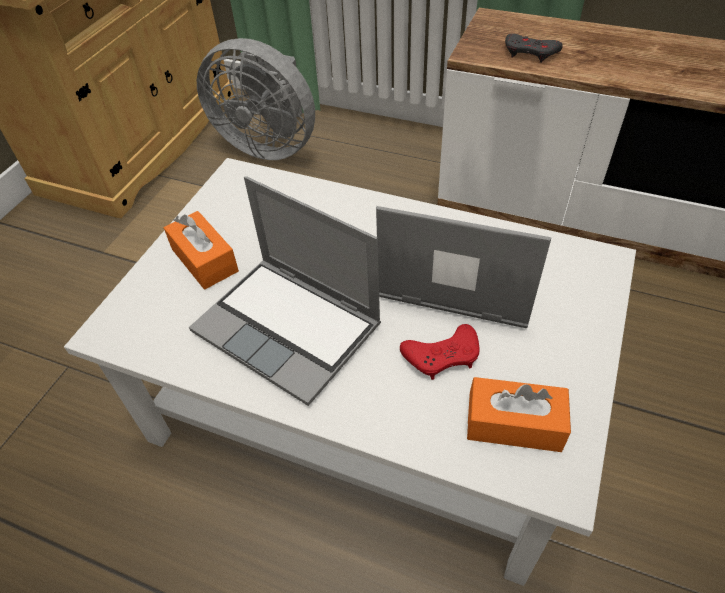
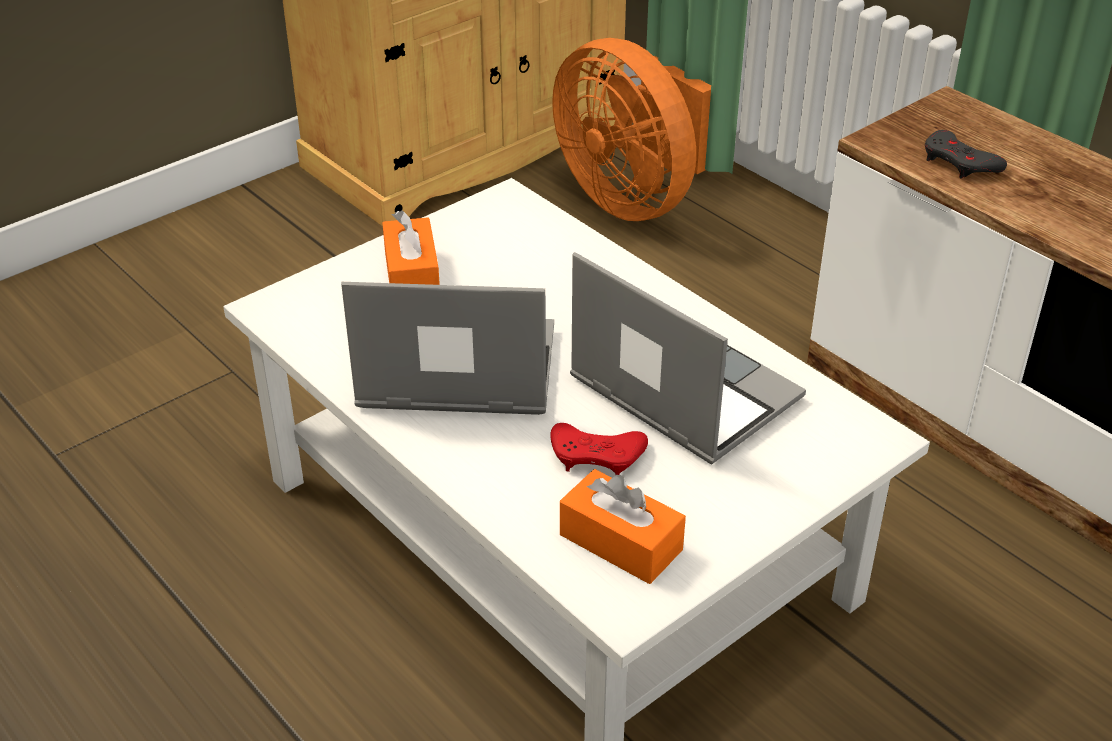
camera: 25 degrees right, 10 degrees down
laptop [189,176,381,406] -> laptop turned 120 degrees clockwise [341,282,554,415]
grey fan [197,38,315,160] -> orange fan [552,38,711,221]

